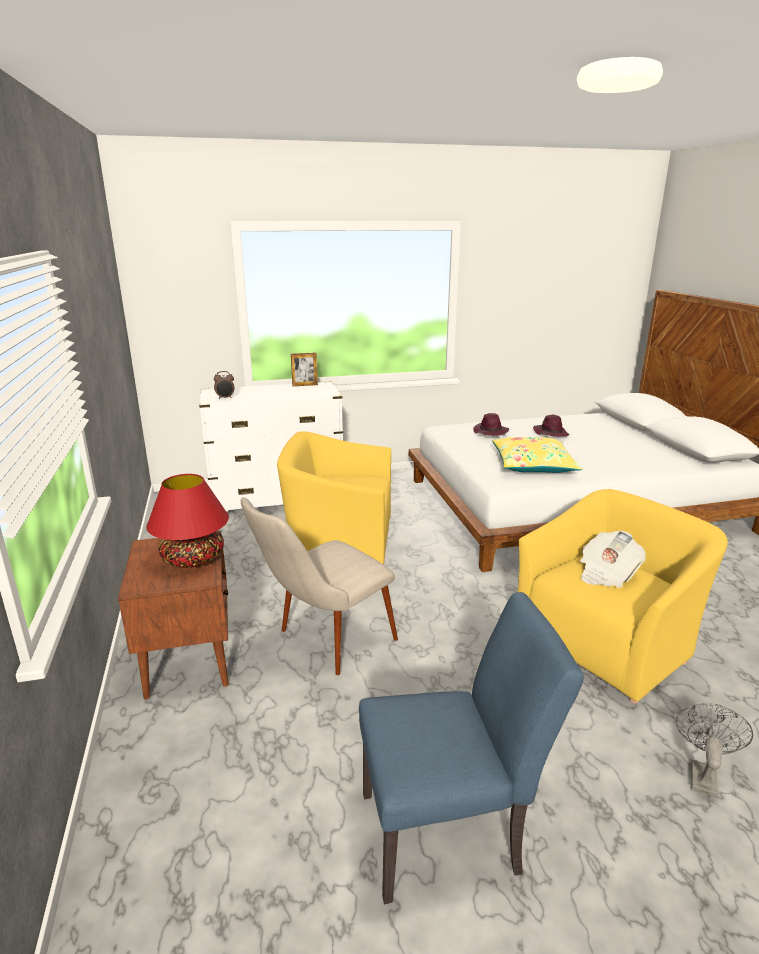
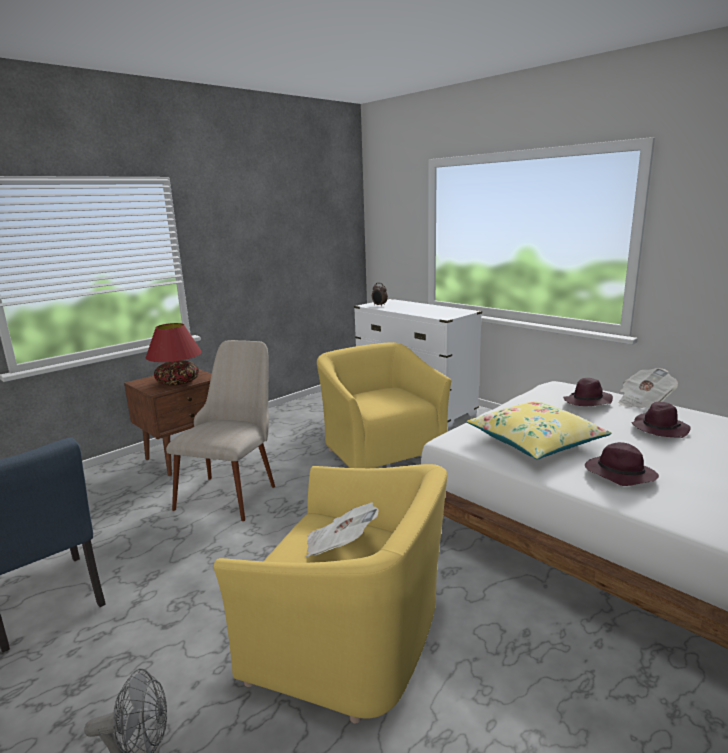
camera: 60 degrees right, 5 degrees down
beige chair [241,497,398,675] -> beige chair turned 90 degrees clockwise [166,340,275,521]
picture frame [291,353,318,386] -> none
none -> purple hat [585,442,659,486]
none -> newspaper [619,368,678,408]

